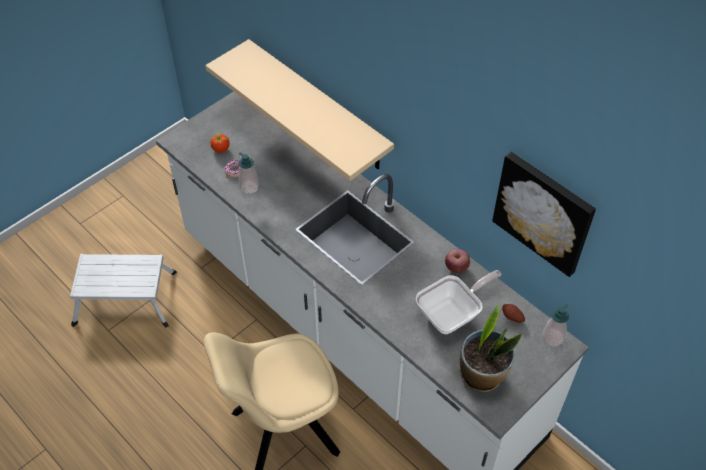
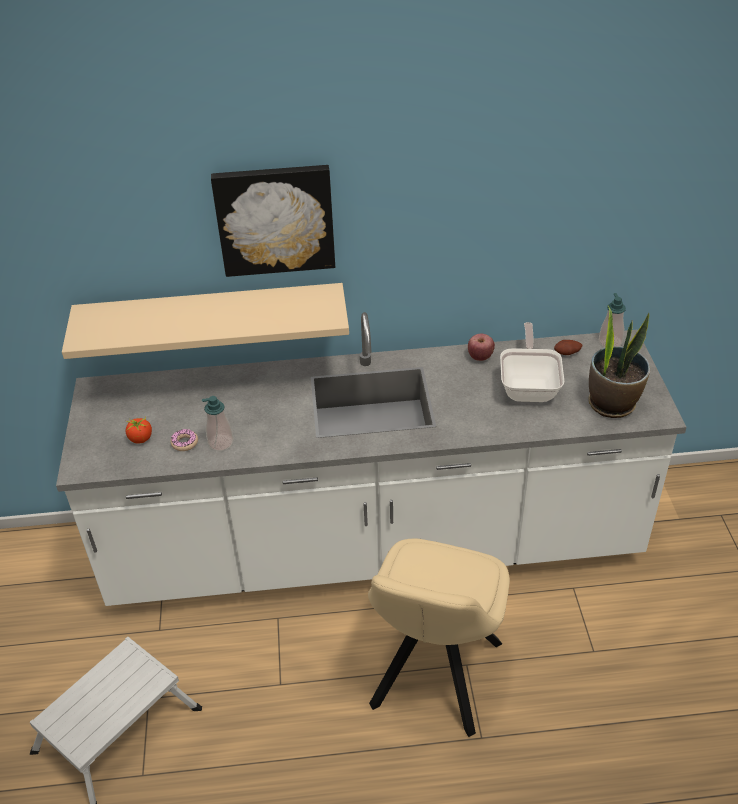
camera: 50 degrees left, 10 degrees down
picture [492,152,596,277] -> picture moved to [211,165,335,277]

